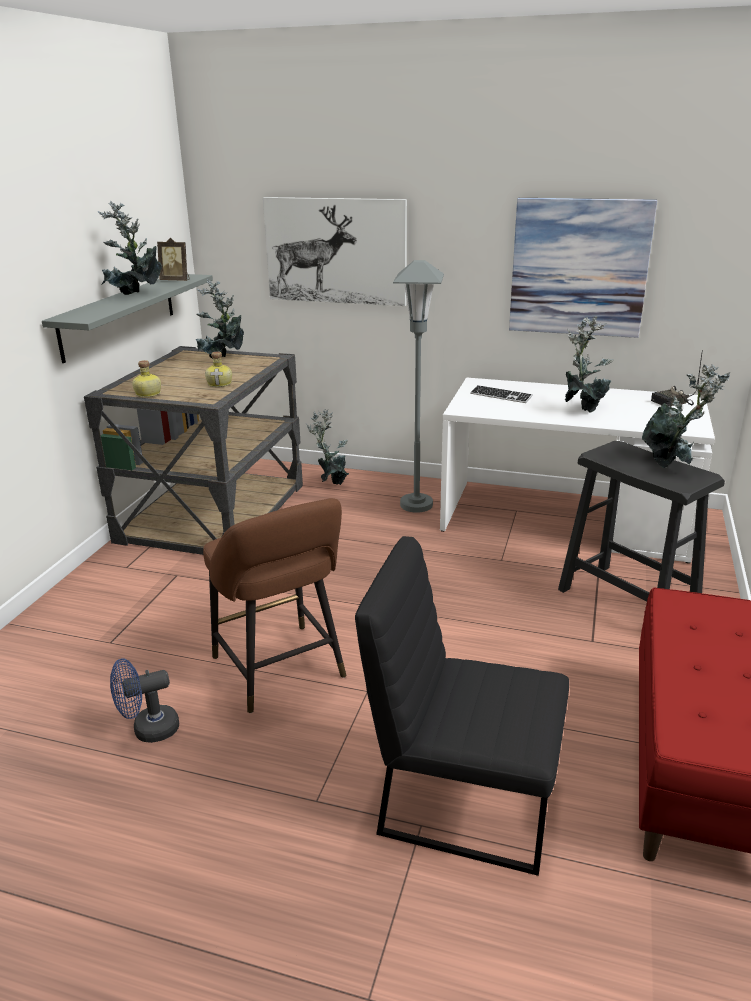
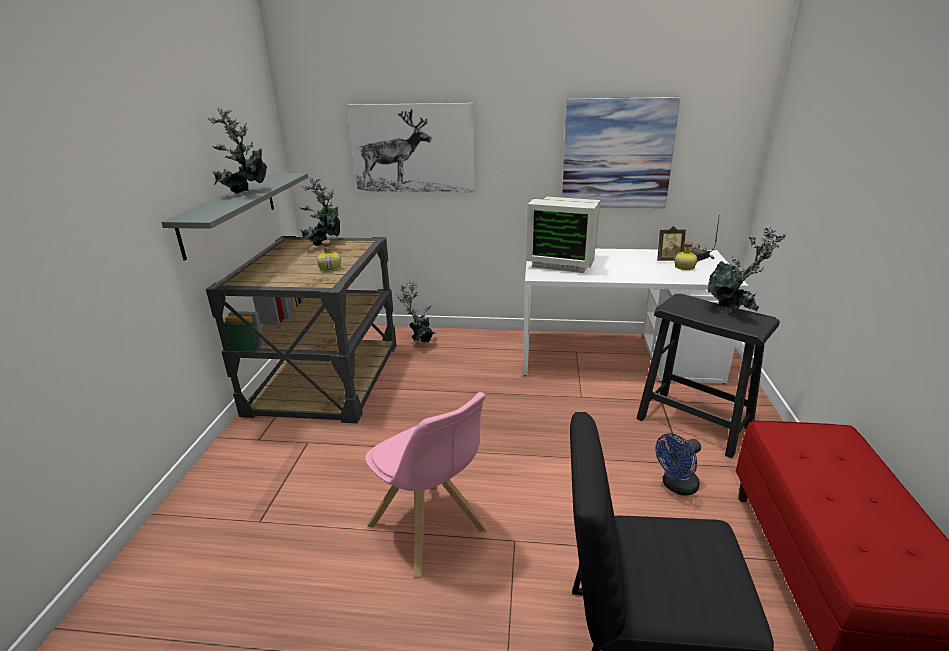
camera: 10 degrees left, 0 degrees up
blue fan [110,658,179,743] -> blue fan moved to [655,433,701,495]
bottle [132,360,161,397] -> bottle moved to [674,241,698,270]
picture frame [157,238,190,281] -> picture frame moved to [657,226,686,261]
brown stool [203,498,346,713] -> pink chair [365,392,487,578]
grey floor lamp [393,260,444,513] -> none
keyboard [470,385,533,403] -> monitor [526,197,600,273]
potted plant [565,316,614,412] -> none

